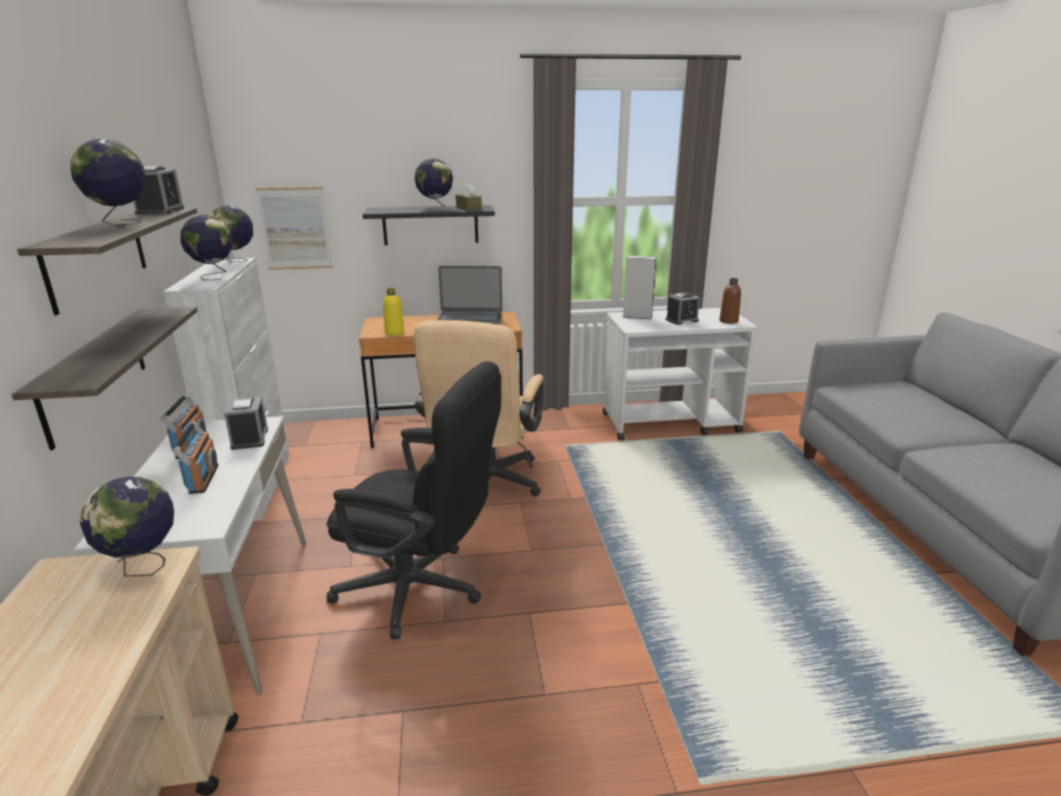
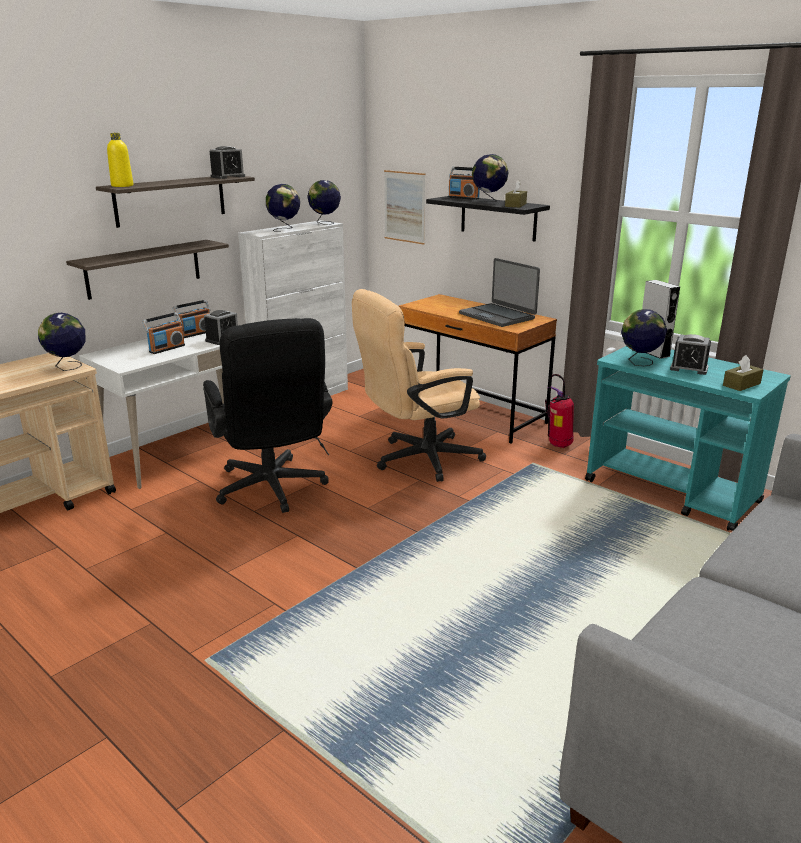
camera: 50 degrees right, 0 degrees up
globe [70,139,146,226] -> globe moved to [621,309,667,366]
yellow bottle [383,288,404,335] -> yellow bottle moved to [107,133,133,187]
white cart [603,308,758,440] -> turquoise cart [585,346,791,532]
brown bottle [720,278,741,324] -> brown tissue box [723,355,763,391]
none -> radio [448,167,480,200]
none -> fire extinguisher [545,374,574,448]

